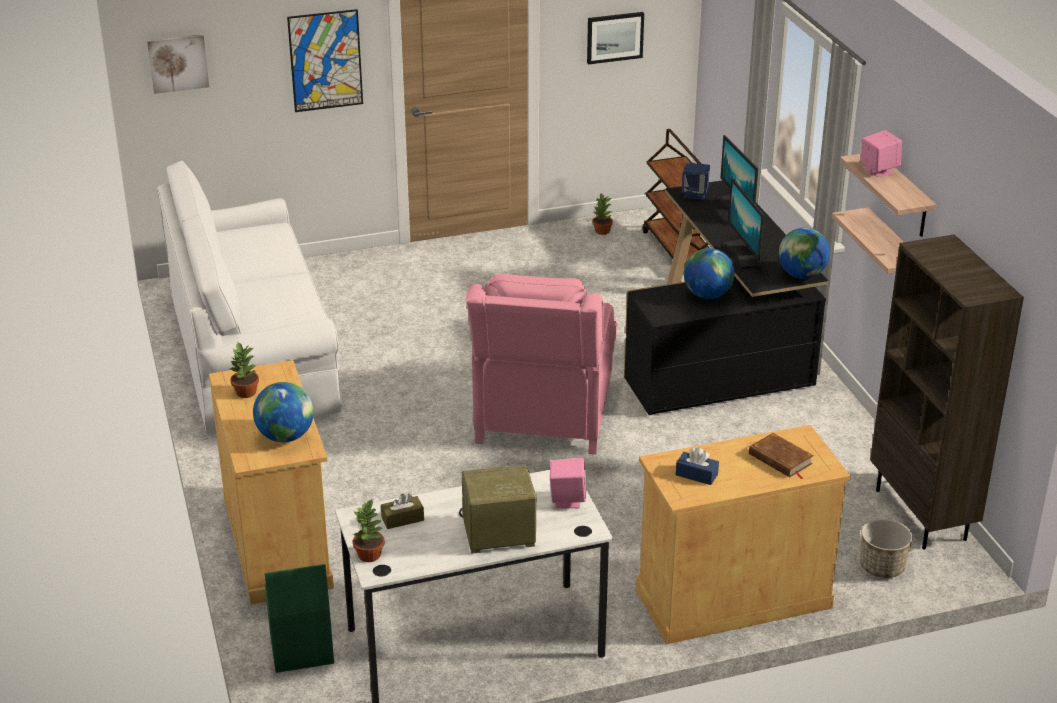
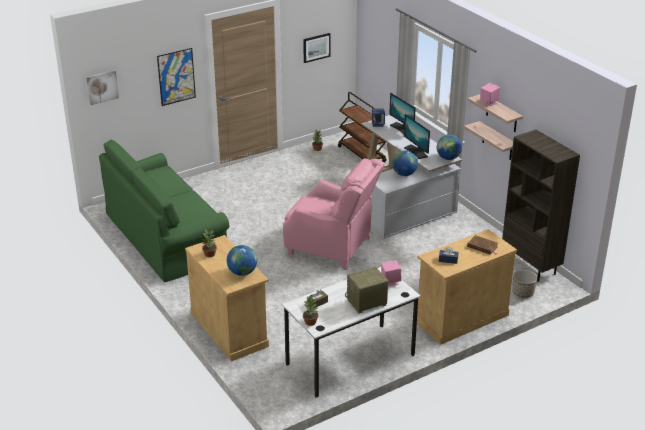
camera: 15 degrees left, 0 degrees up
white sofa [157,160,345,435] -> green sofa [99,139,229,282]
green storage box [265,564,334,673] -> none
pink armchair [465,274,618,454] -> pink armchair turned 60 degrees counterclockwise [283,158,385,270]
black desk [624,180,829,415] -> white desk [362,115,462,239]

